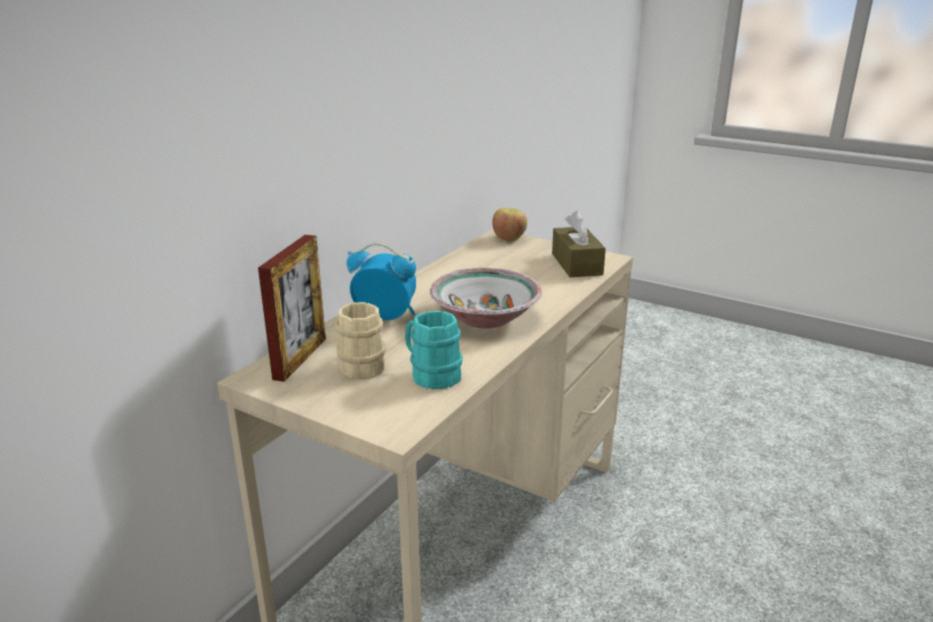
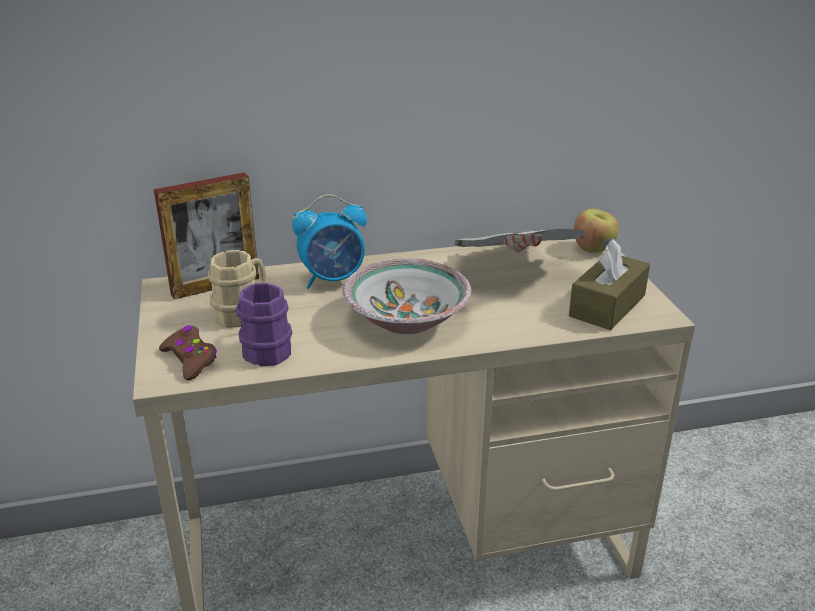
camera: 45 degrees right, 5 degrees up
alarm clock [346,243,416,320] -> alarm clock turned 105 degrees clockwise [292,194,367,289]
turquoise mug [405,311,463,389] -> purple mug [236,283,292,366]
none -> brown game controller [159,325,217,381]
none -> newspaper [454,229,585,252]

